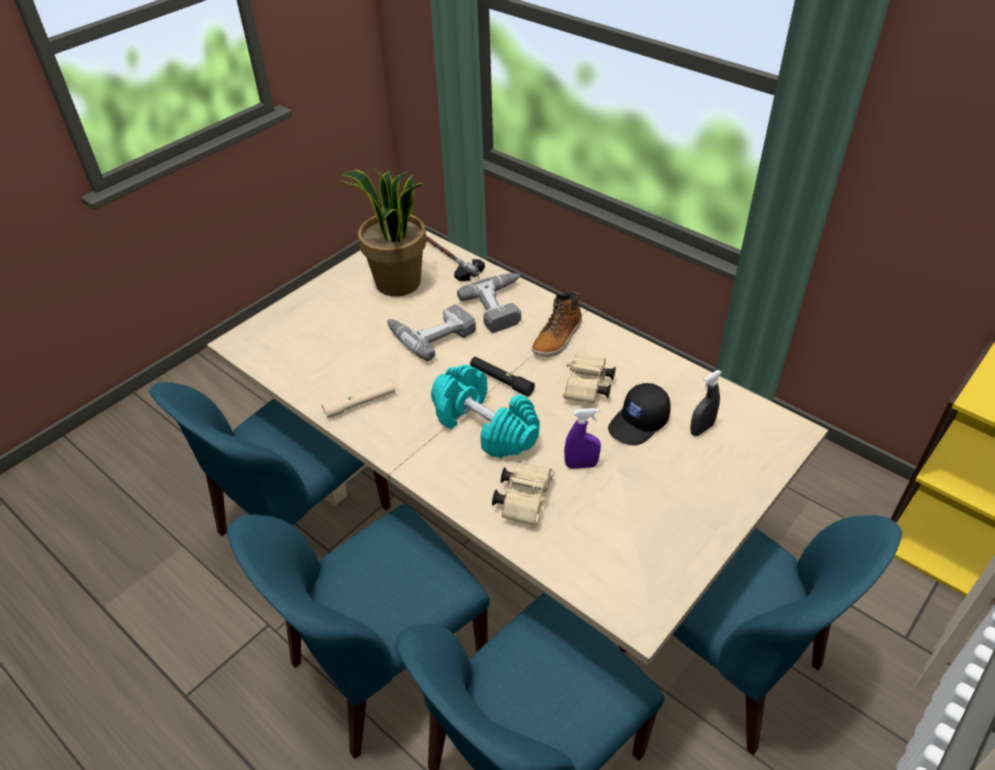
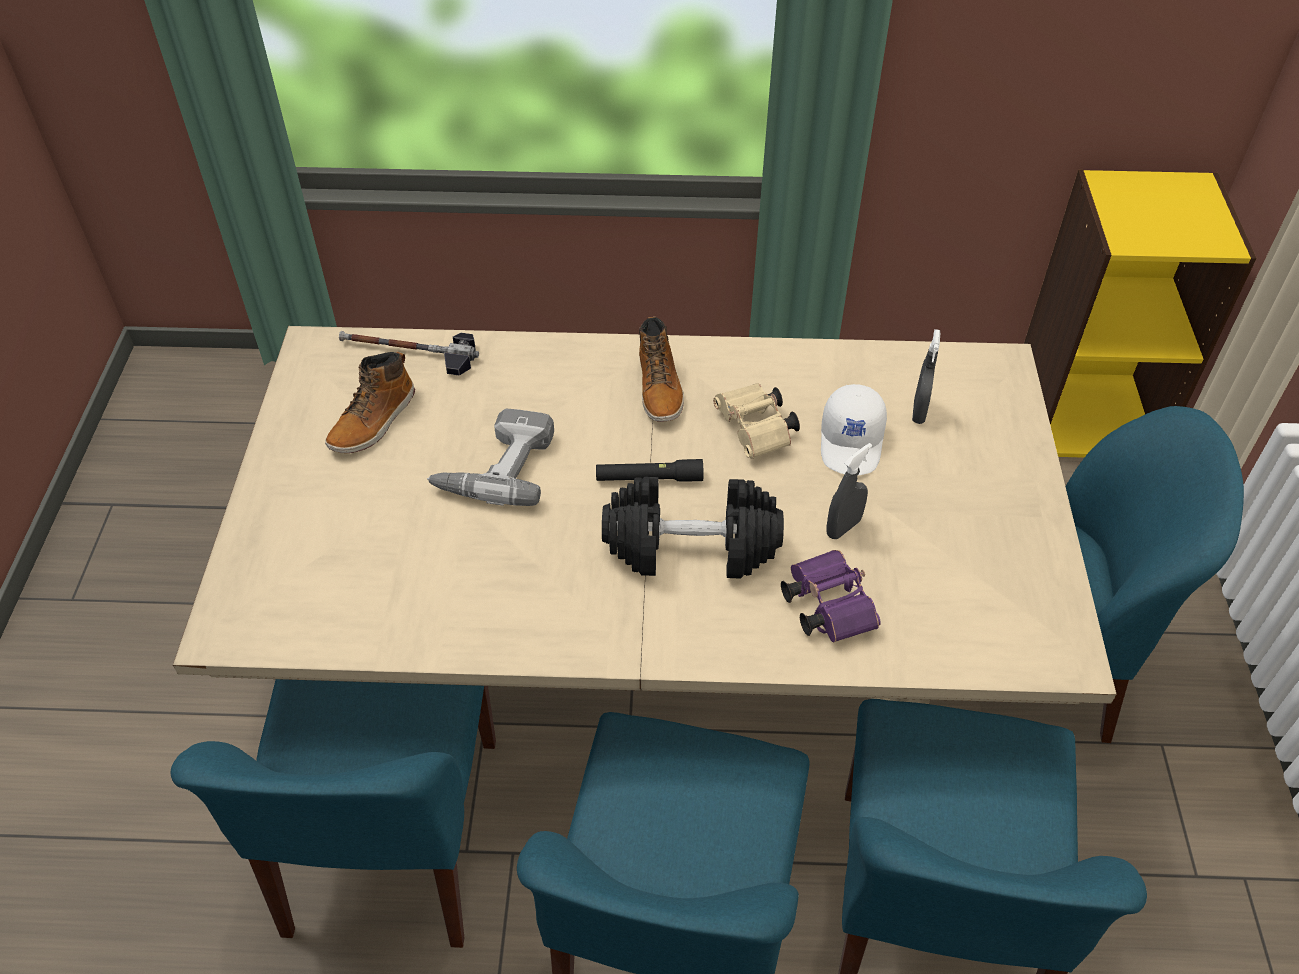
camera: 40 degrees left, 5 degrees up
beige flashlight [322,382,395,419] -> none
potted plant [342,168,427,296] -> boot [325,352,415,453]
turquoise dumbbell [431,365,540,458] -> black dumbbell [602,477,784,579]
power drill [457,273,521,333] -> none
beige binoculars [492,463,554,526] -> purple binoculars [781,550,881,642]
purple spray bottle [564,408,601,469] -> grey spray bottle [826,443,872,539]
black cap [608,383,671,445] -> white cap [821,384,887,475]

